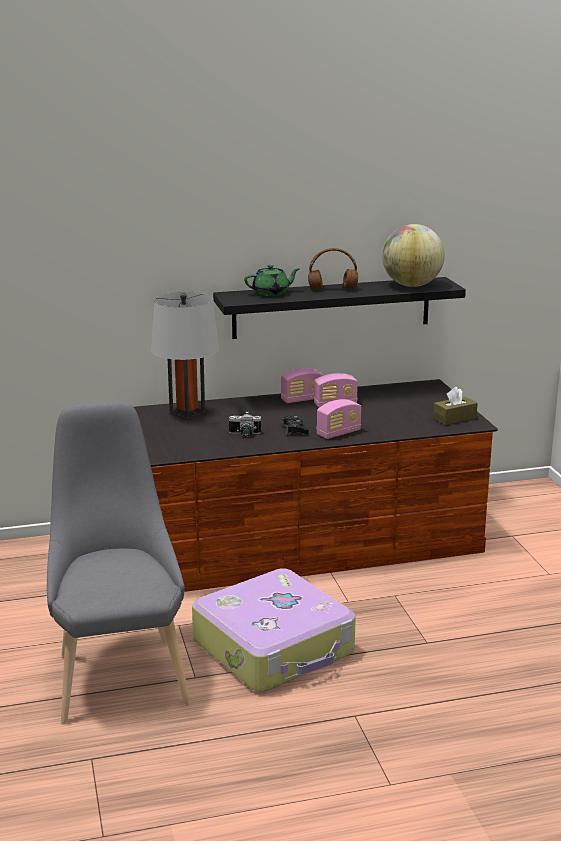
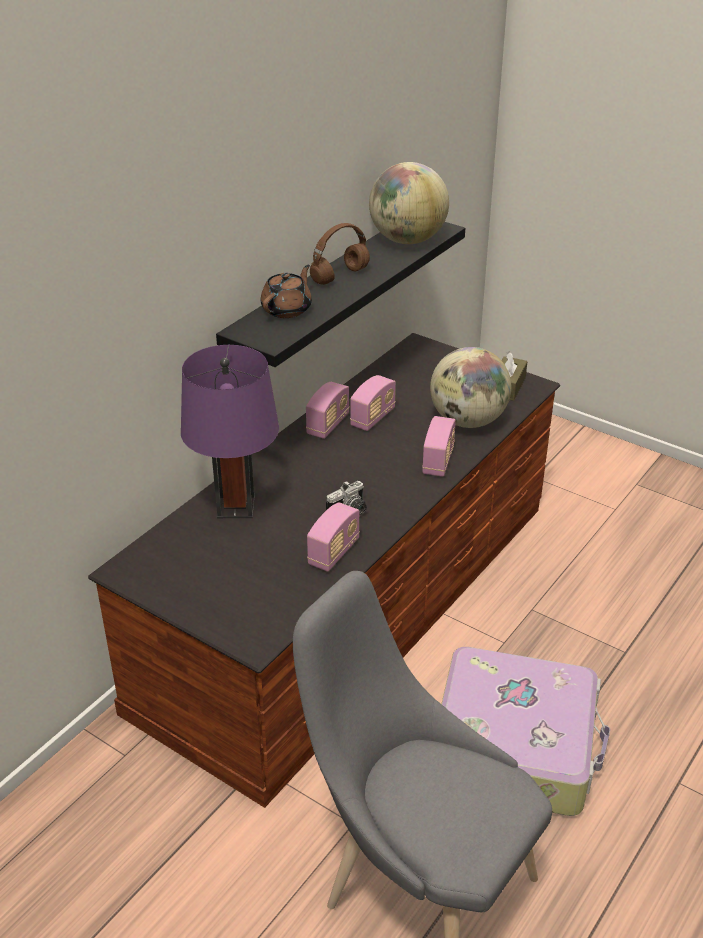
camera: 40 degrees left, 15 degrees up
grey table lamp [151,292,219,420] -> purple table lamp [181,345,279,518]
green teapot [244,265,299,296] -> brown teapot [261,265,312,318]
black game controller [282,415,309,435] -> none
none -> radio [307,502,360,572]
none -> globe [430,347,512,428]

